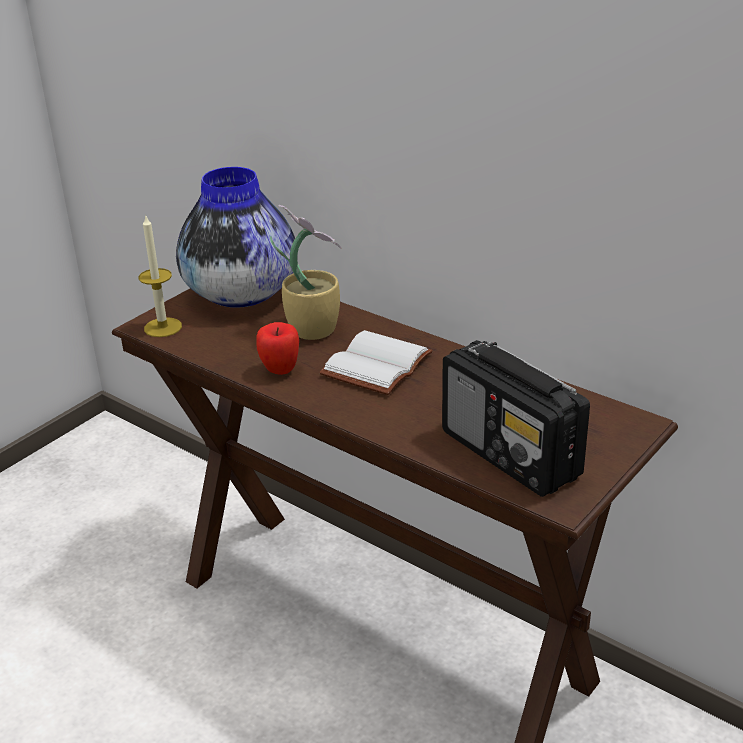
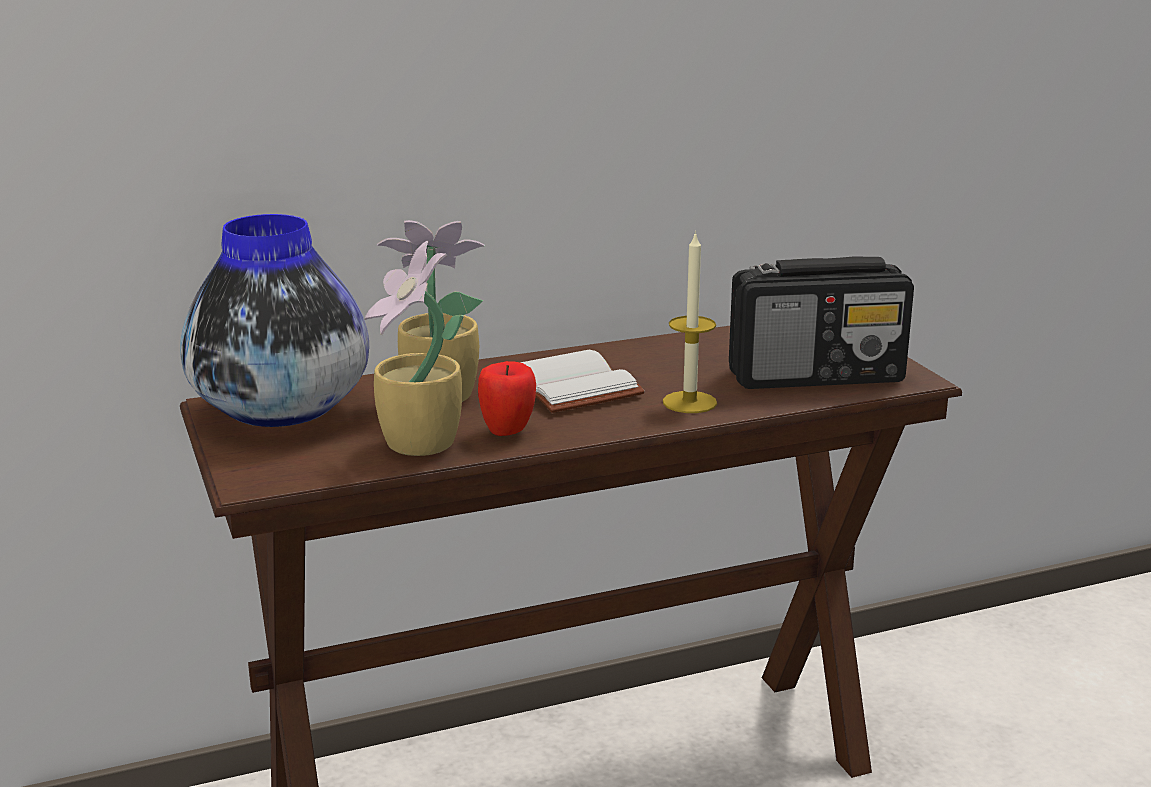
camera: 60 degrees left, 10 degrees down
candle [139,214,182,337] -> candle moved to [663,231,717,413]
none -> potted plant [364,241,464,456]

